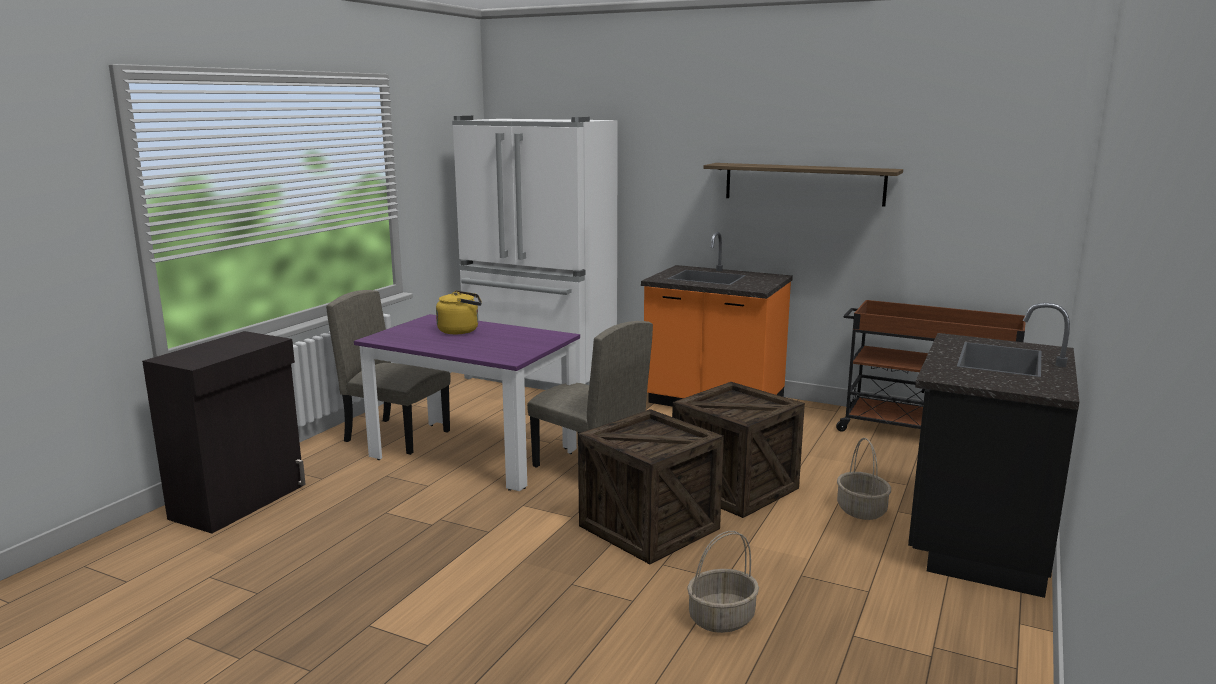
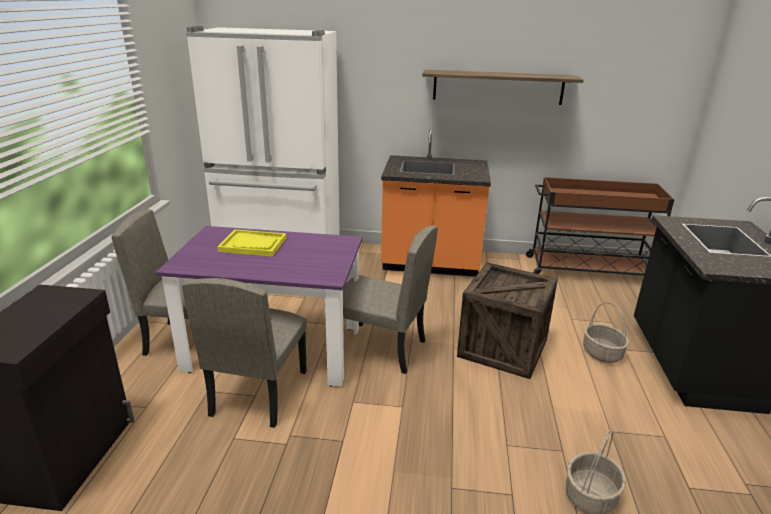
camera: 20 degrees left, 10 degrees up
yellow kettle [436,290,482,334] -> yellow tray [217,229,286,257]
crate [578,409,724,564] -> none
none -> beige chair [182,278,307,428]

